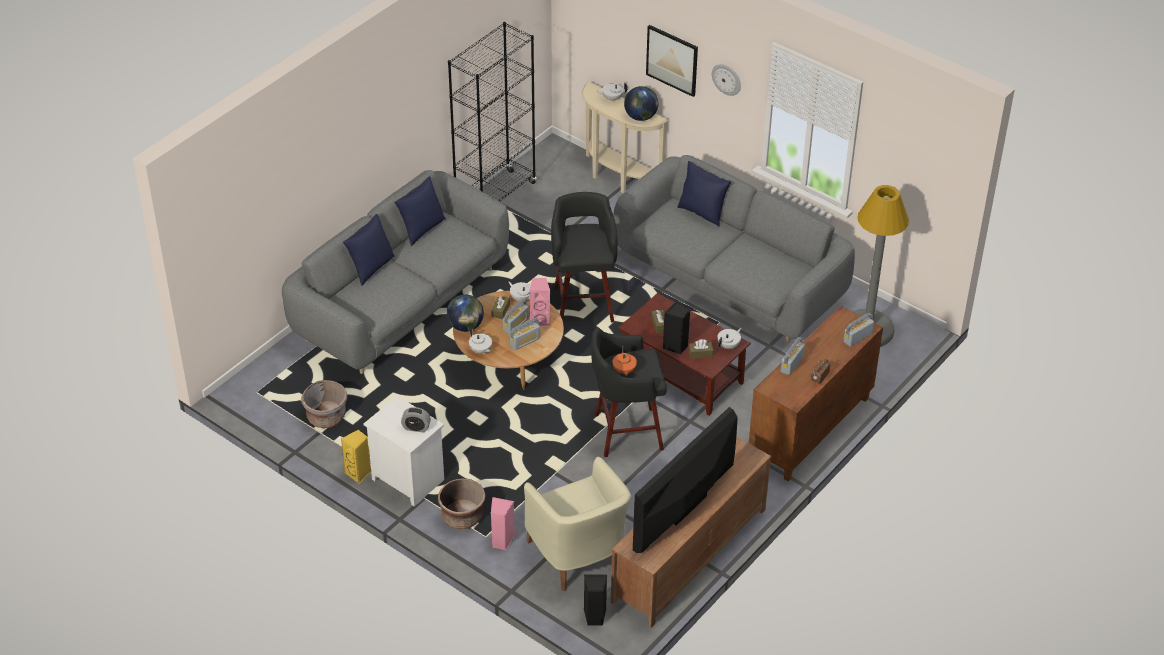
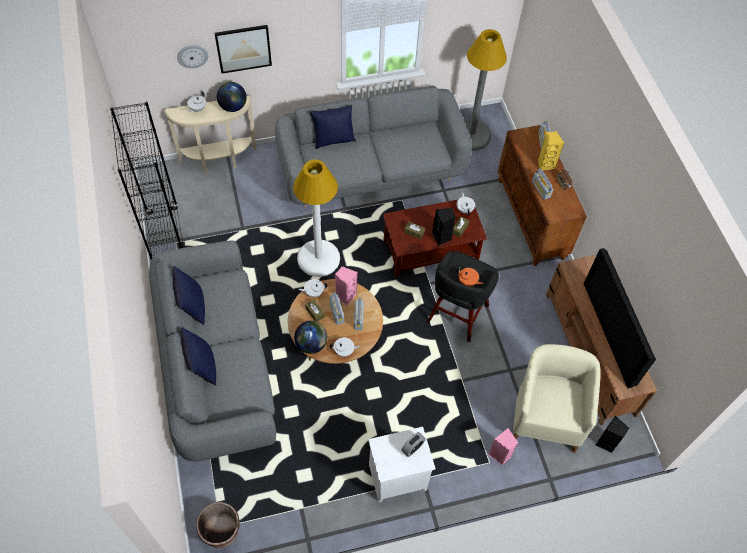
camera: 55 degrees left, 15 degrees up
grey planter [301,380,347,428] -> none
yellow speaker [341,430,371,484] -> yellow speaker moved to [538,131,564,170]
brown planter [438,478,486,529] -> brown planter moved to [196,502,240,548]
beige armchair [524,457,631,591] -> beige armchair turned 90 degrees counterclockwise [513,344,601,453]
black stool [551,192,618,322] -> white floor lamp [293,159,340,277]
wall clock [712,64,741,96] -> wall clock moved to [177,45,208,68]

